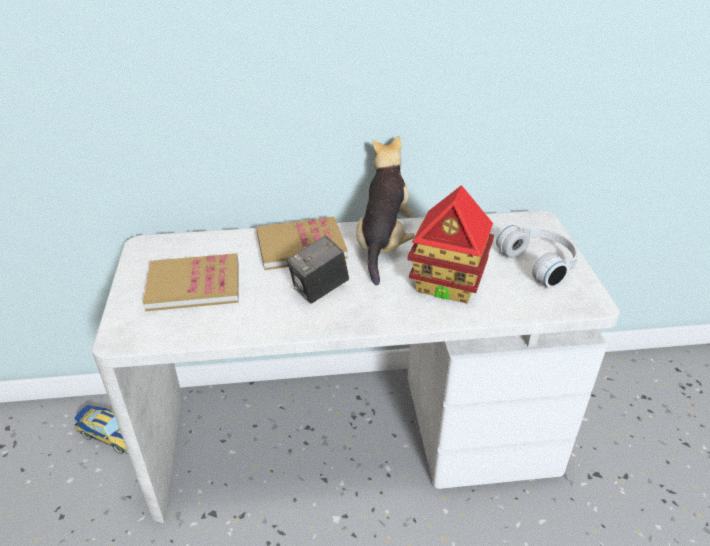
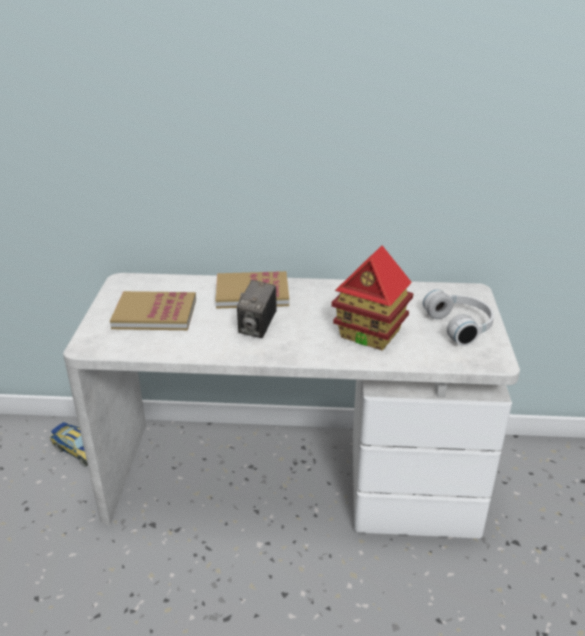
camera: 10 degrees right, 5 degrees down
camera [287,236,349,304] -> camera turned 45 degrees counterclockwise [237,280,276,338]
plush toy [356,136,415,285] -> none

